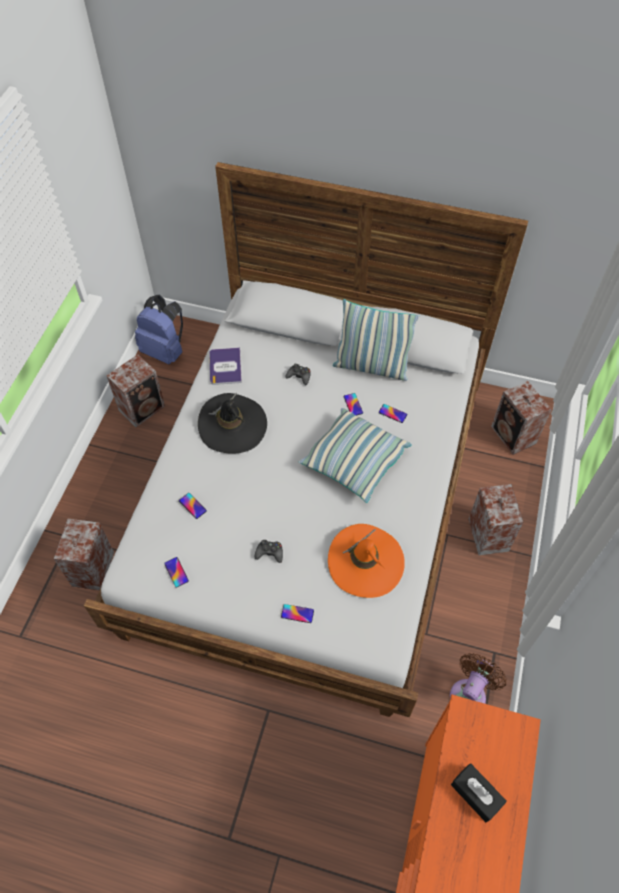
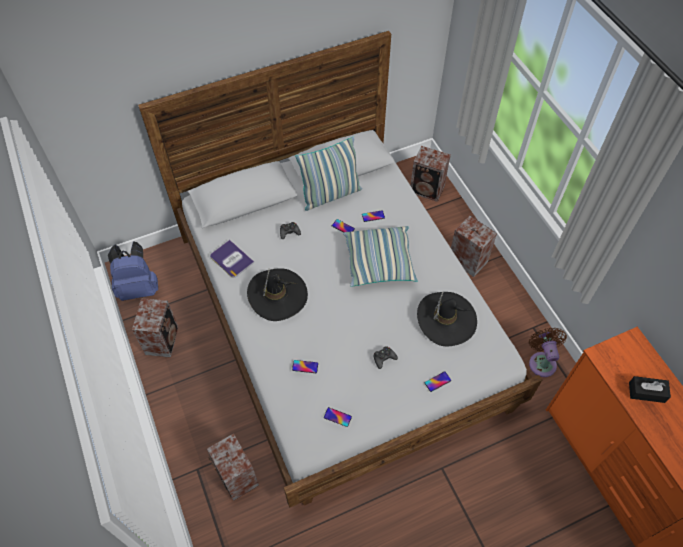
camera: 40 degrees left, 0 degrees up
orange hat [328,524,405,598] -> black hat [417,292,477,347]

